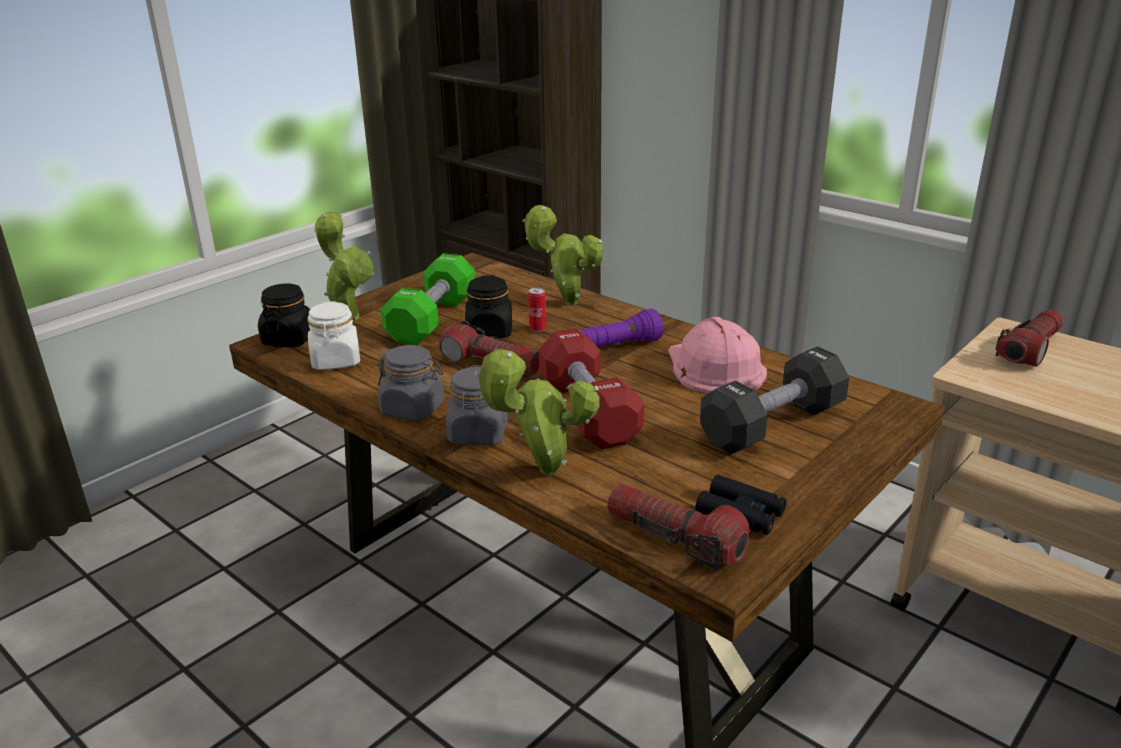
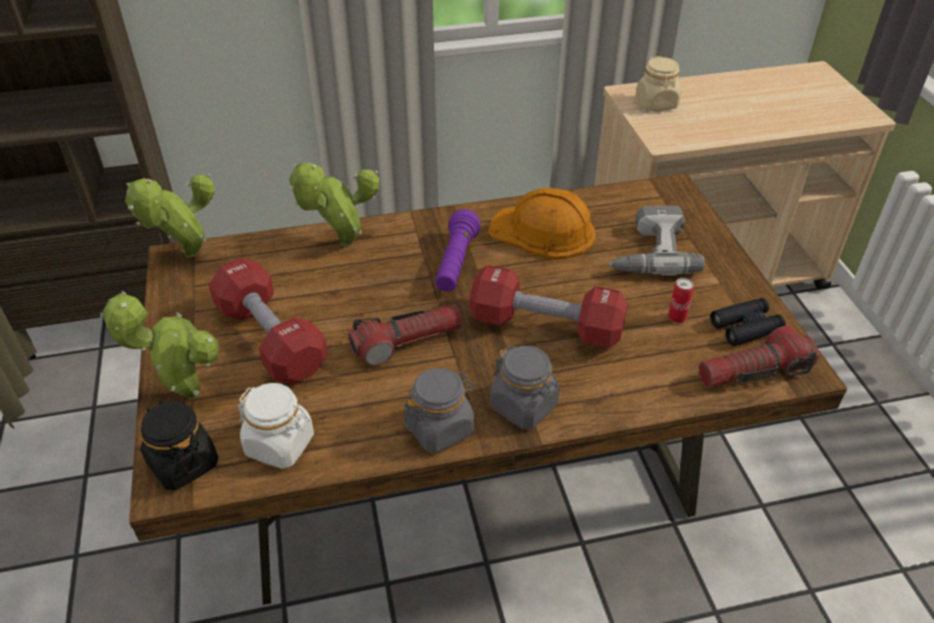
camera: 55 degrees left, 15 degrees up
green dumbbell [381,253,476,345] -> red dumbbell [209,257,328,384]
black jar [465,275,512,338] -> none
potted plant [475,348,600,476] -> potted plant moved to [125,174,215,257]
can [528,287,546,332] -> can moved to [668,278,694,323]
pink hard hat [668,317,767,394] -> orange hard hat [488,188,596,260]
black dumbbell [700,346,849,455] -> power drill [608,206,705,276]
flashlight [995,309,1063,367] -> beige jar [636,56,681,111]

